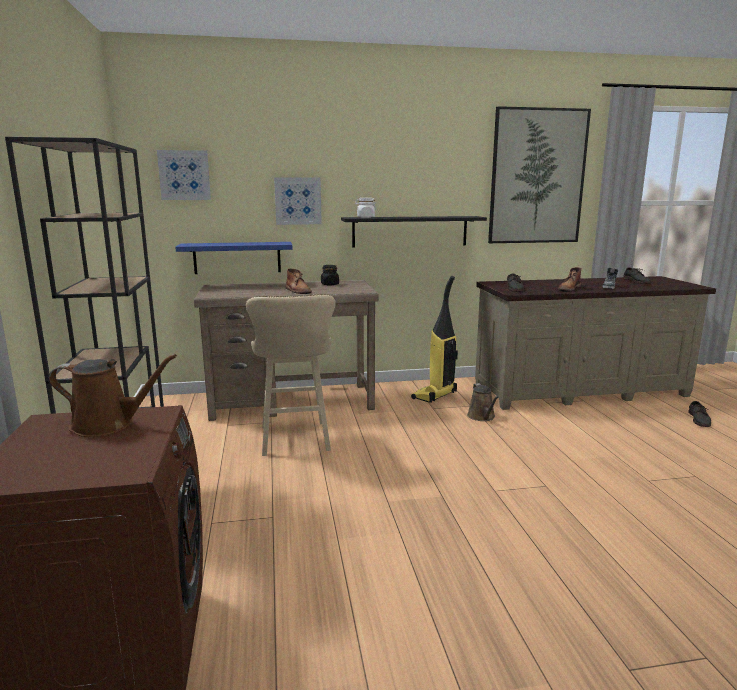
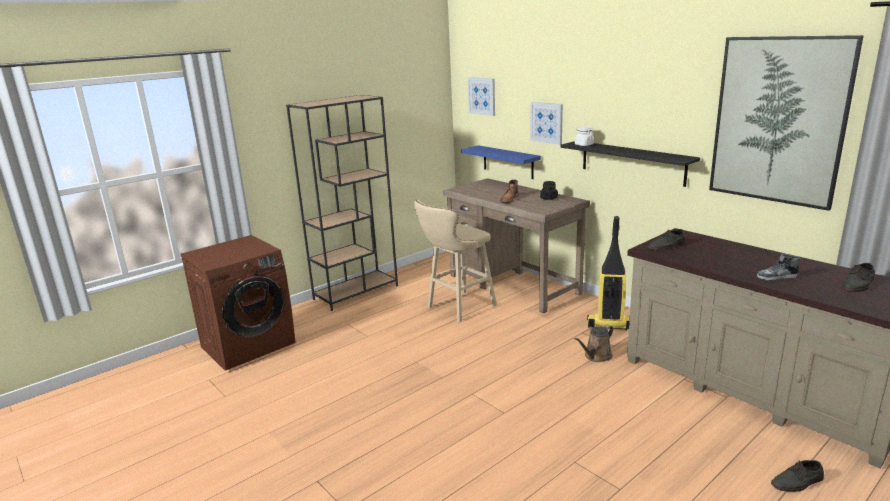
camera: 60 degrees right, 5 degrees up
brown watering can [49,354,177,437] -> none
brown boot [558,267,582,292] -> none

